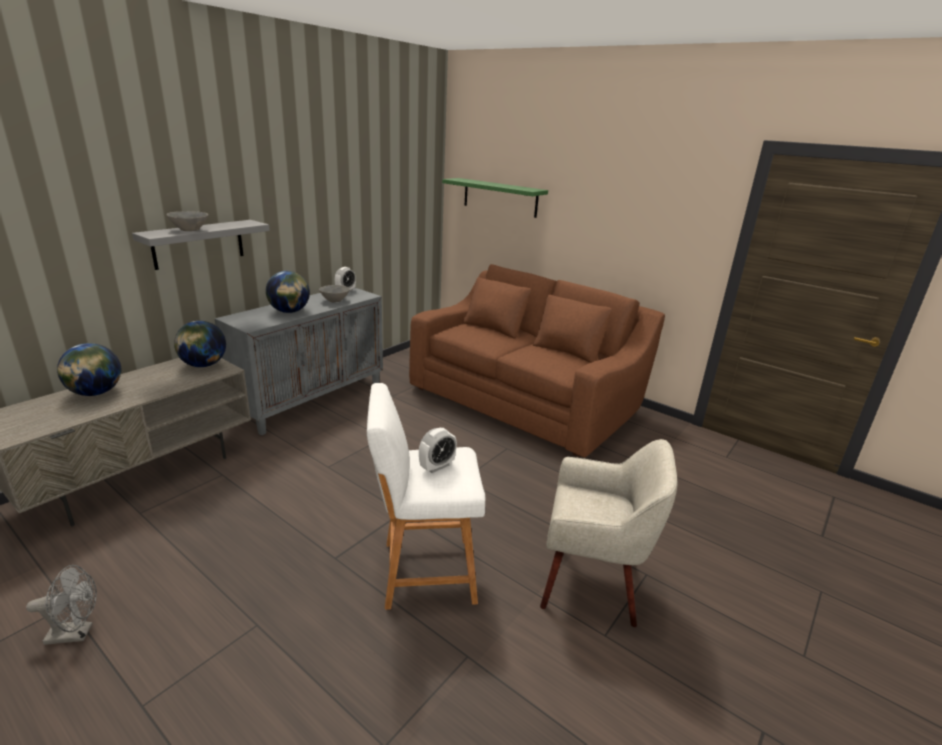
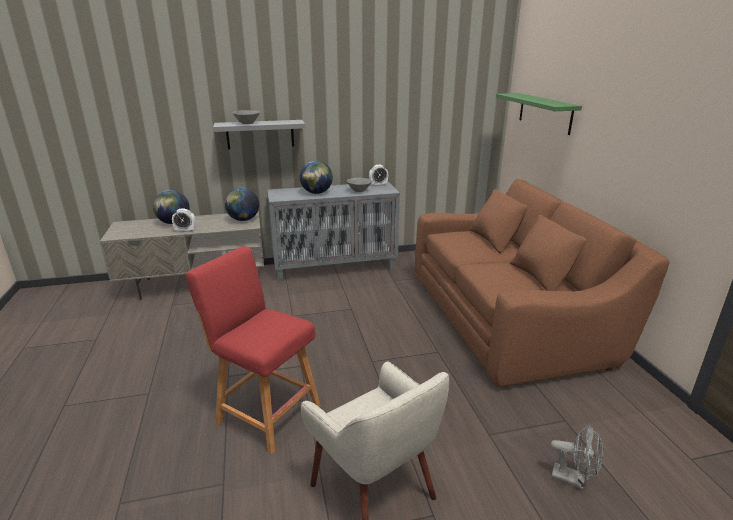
camera: 40 degrees right, 0 degrees up
grey fan [26,565,97,645] -> grey fan moved to [551,425,603,490]
white stool [367,383,485,610] -> red stool [186,246,321,454]
alarm clock [419,428,457,473] -> alarm clock moved to [172,208,196,232]

